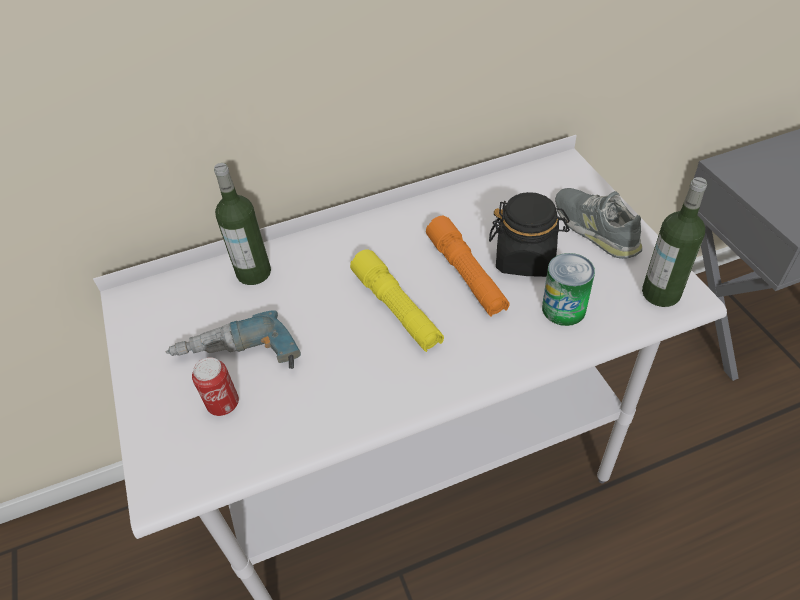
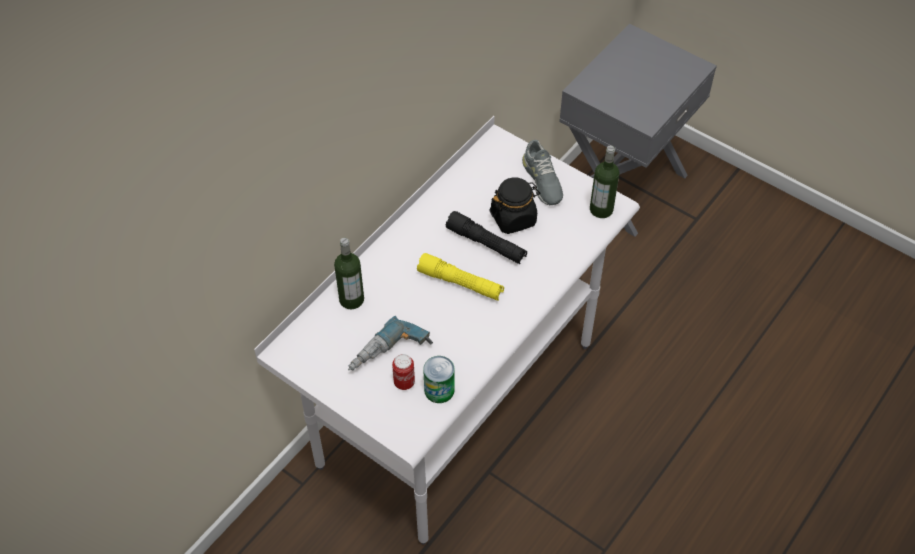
camera: 35 degrees left, 5 degrees up
orange flashlight [426,216,510,317] -> black flashlight [446,211,527,264]
can [542,253,595,326] -> can moved to [423,356,455,403]
grey shoe [555,188,642,259] -> grey shoe turned 135 degrees counterclockwise [522,140,563,205]

